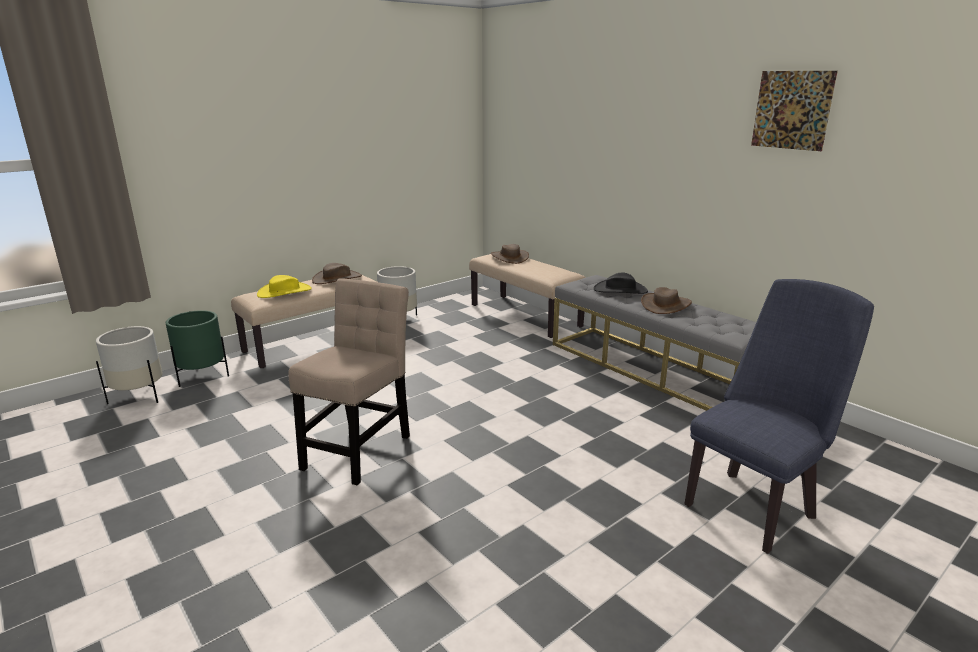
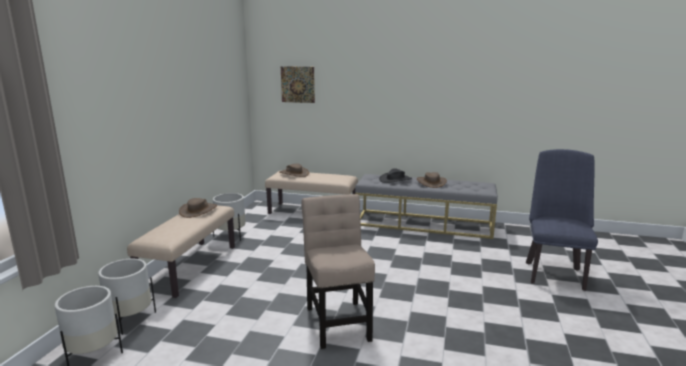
camera: 35 degrees left, 5 degrees down
green planter [165,310,229,387] -> white planter [98,259,156,335]
yellow hat [257,275,312,298] -> none
picture [751,71,838,151] -> picture moved to [281,66,315,103]

